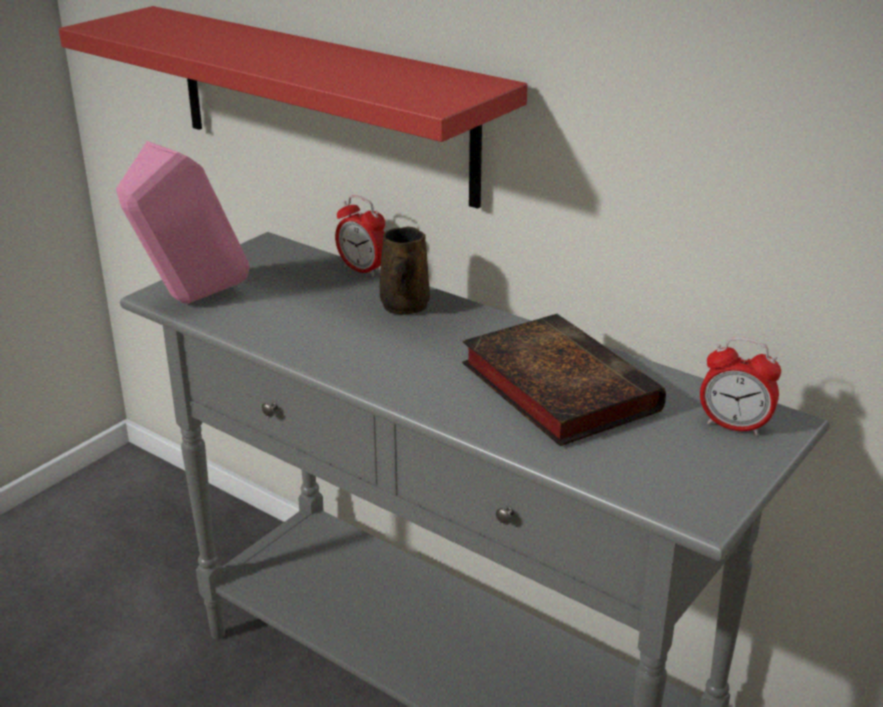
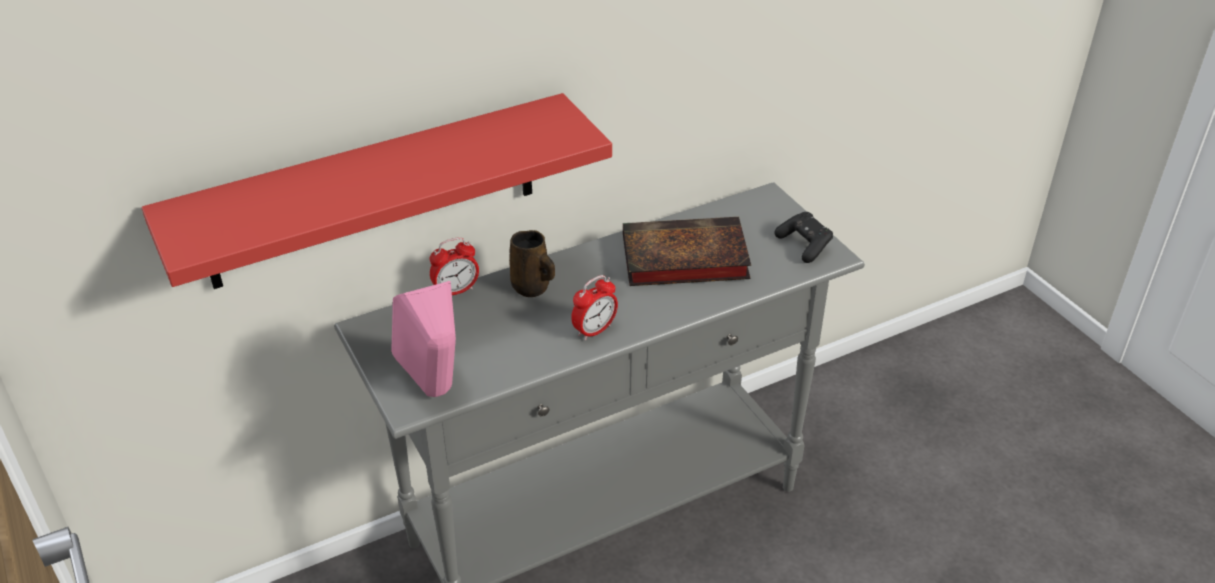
camera: 65 degrees left, 10 degrees up
alarm clock [700,337,781,435] -> alarm clock moved to [571,275,618,341]
none -> black game controller [774,212,833,263]

